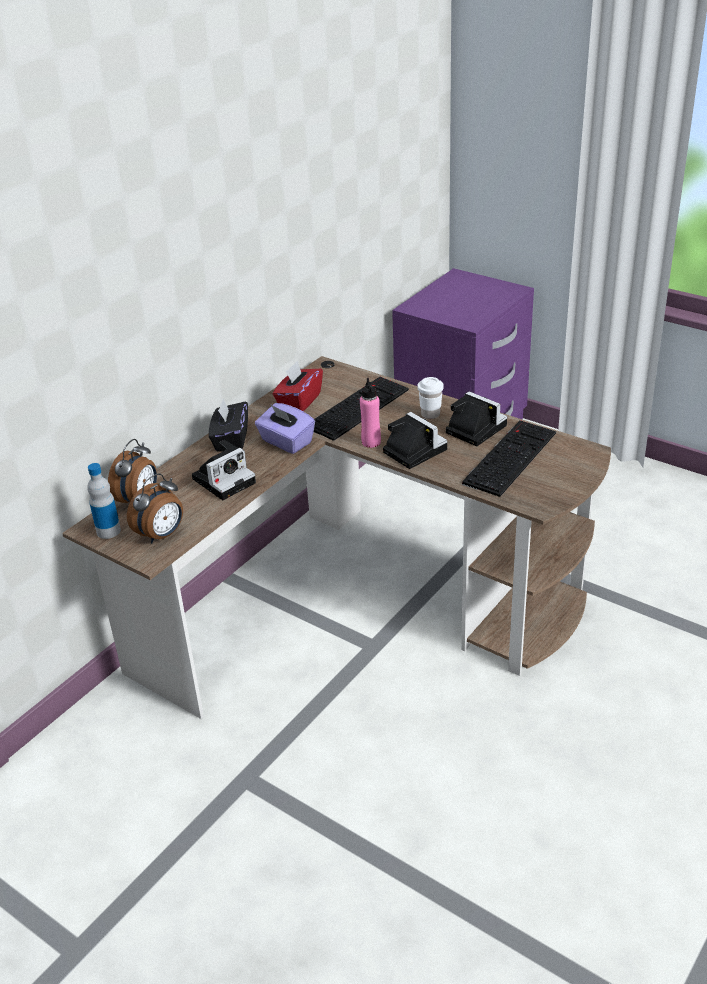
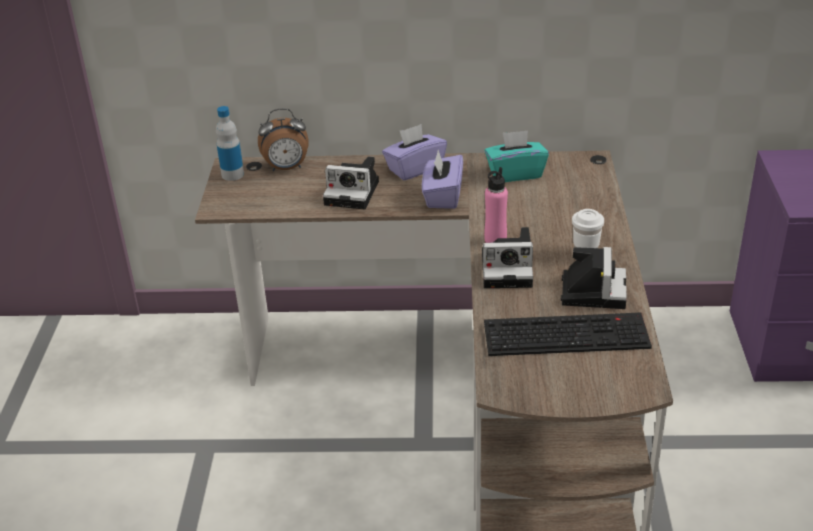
camera: 55 degrees right, 0 degrees up
alarm clock [127,474,183,543] -> none
black tissue box [209,399,248,451] -> purple tissue box [382,124,447,181]
red tissue box [273,361,323,412] -> turquoise tissue box [484,130,549,182]
keyboard [314,377,409,441] -> none
camera [383,412,447,469] -> camera turned 75 degrees clockwise [482,227,533,288]

